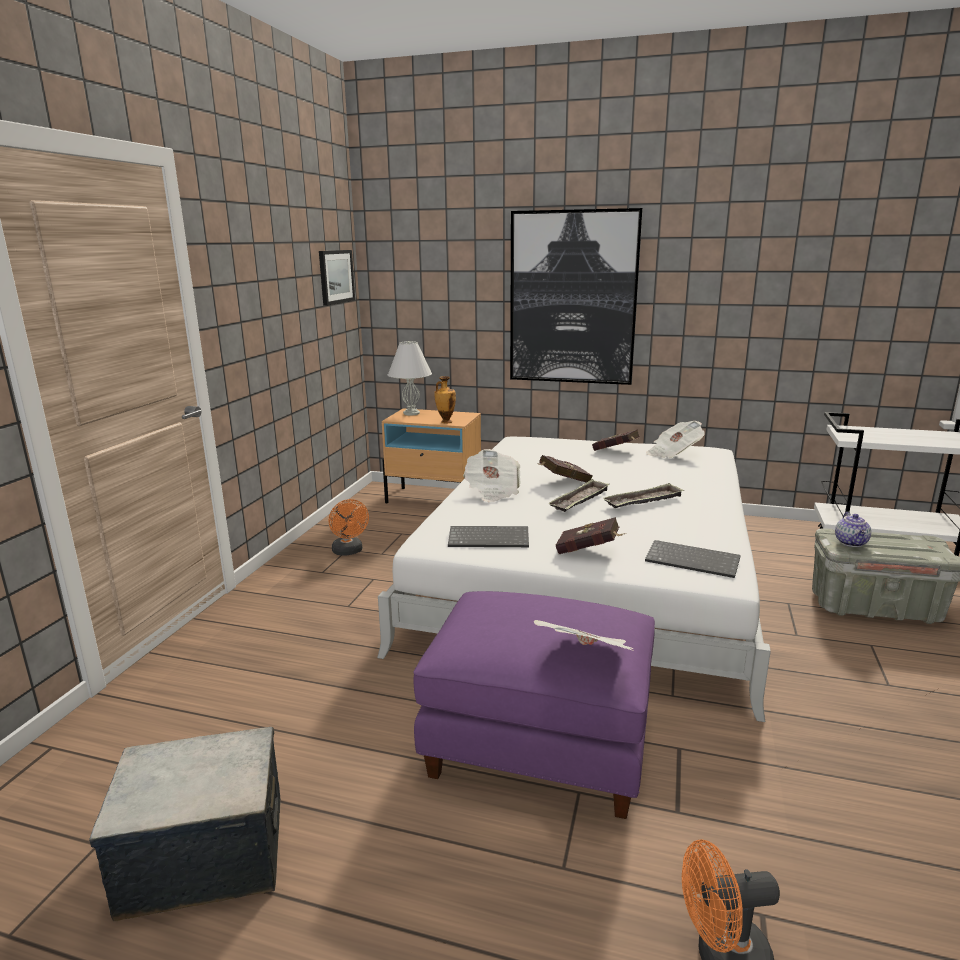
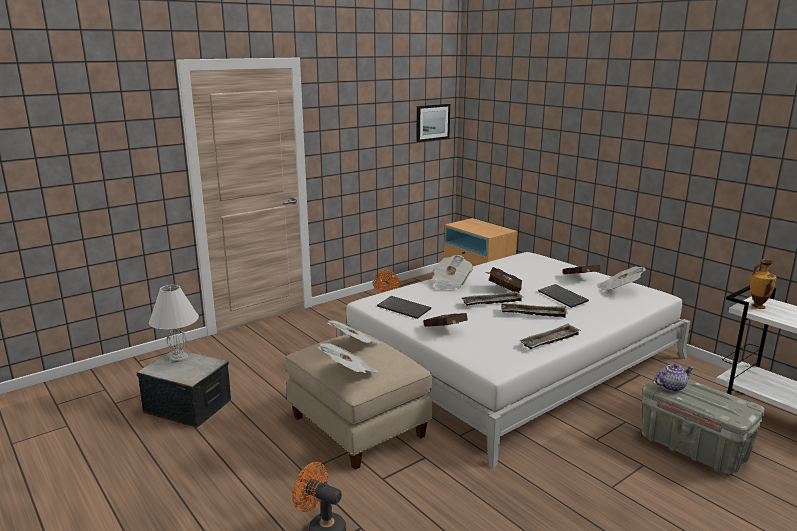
camera: 35 degrees right, 0 degrees up
white table lamp [388,341,432,416] -> white table lamp moved to [149,285,199,362]
purple ottoman [413,591,655,819] -> beige ottoman [286,332,433,470]
vase [434,376,456,423] -> vase moved to [750,259,777,309]
picture [510,208,643,385] -> none
keyboard [645,540,741,578] -> keyboard moved to [538,284,589,308]
teapot [835,512,871,547] -> teapot turned 150 degrees counterclockwise [655,364,693,392]
none -> newspaper [328,320,381,344]
none -> tray [519,324,580,349]

